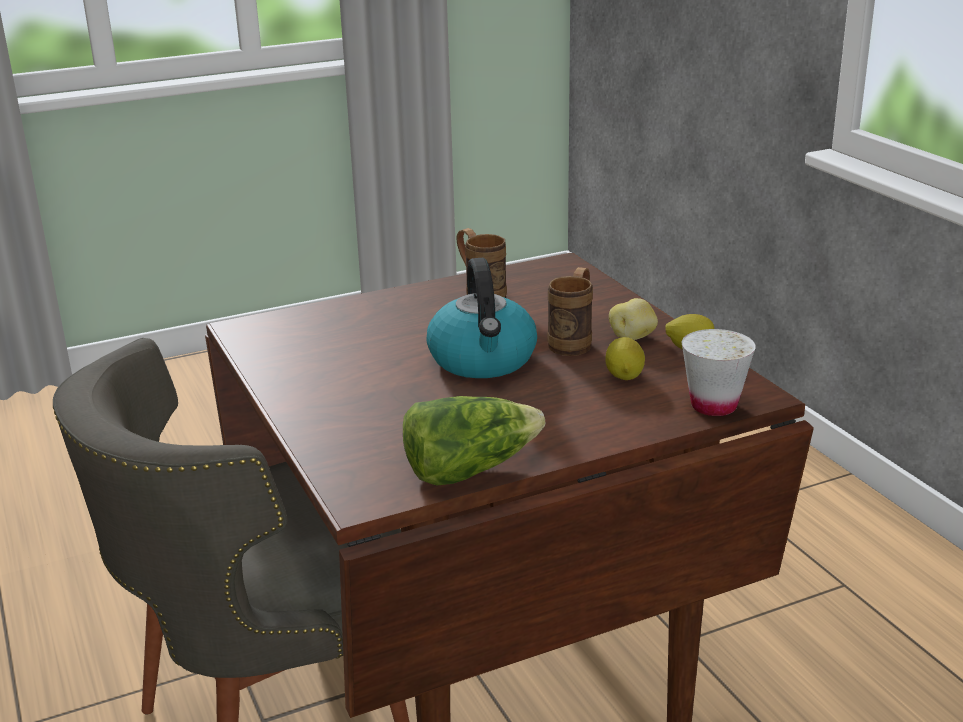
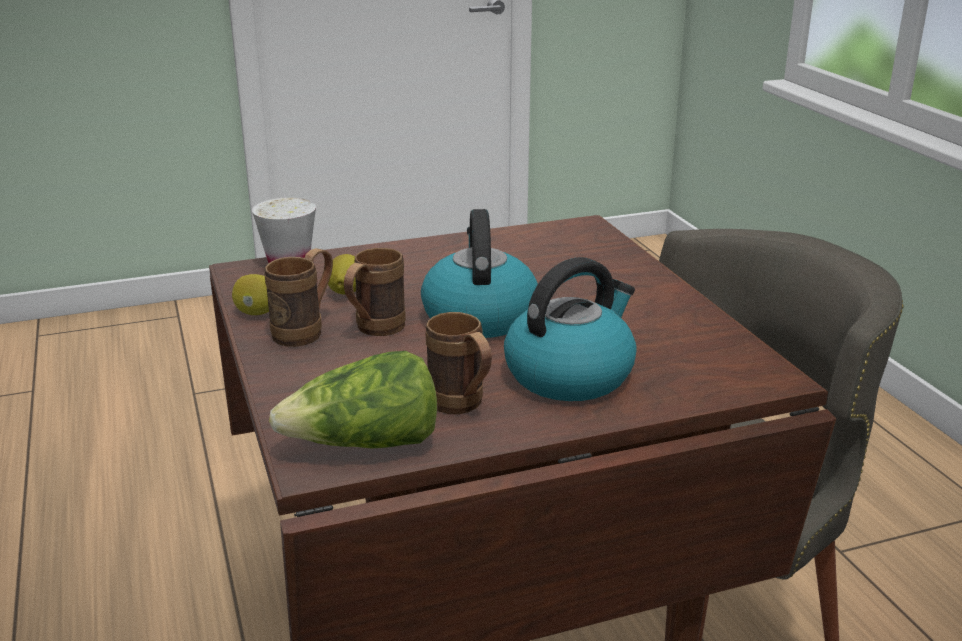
camera: 175 degrees left, 0 degrees up
lettuce [403,396,545,485] -> lettuce moved to [269,351,437,449]
potato [609,298,658,340] -> brown mug [264,248,333,347]
none -> kettle [504,257,637,401]

